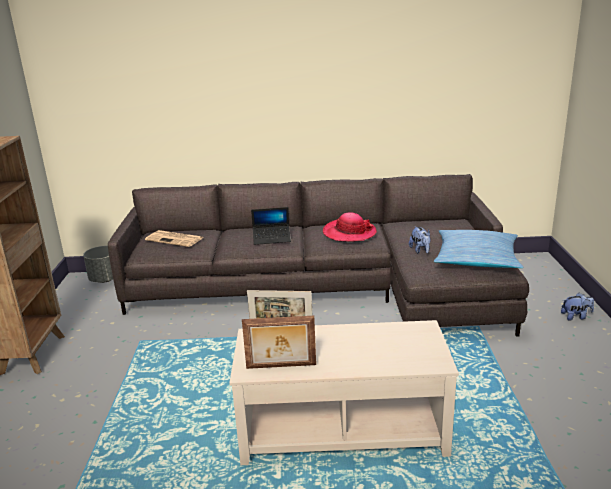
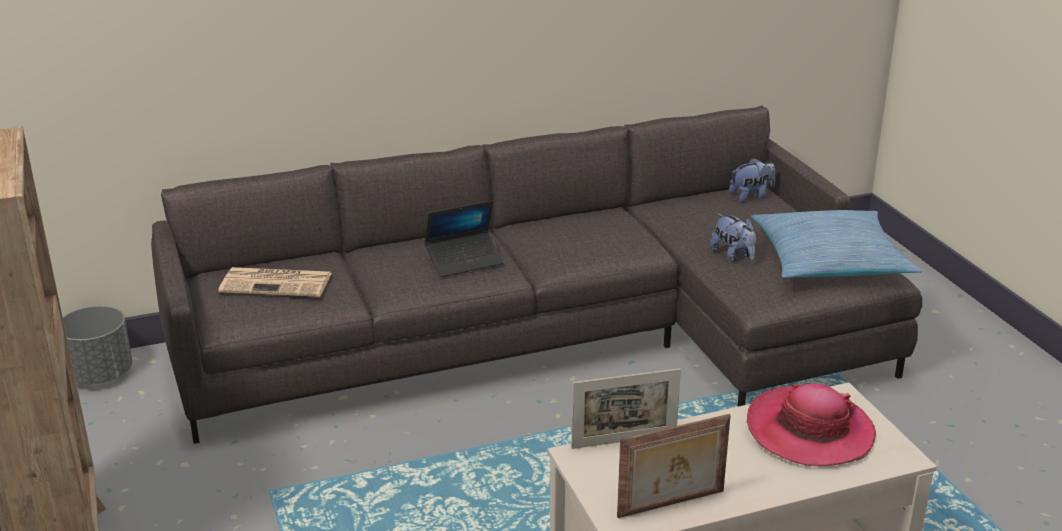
camera: 20 degrees left, 5 degrees up
hat [323,212,377,242] -> hat moved to [747,384,876,466]
plush toy [561,293,594,321] -> plush toy moved to [729,158,775,202]

